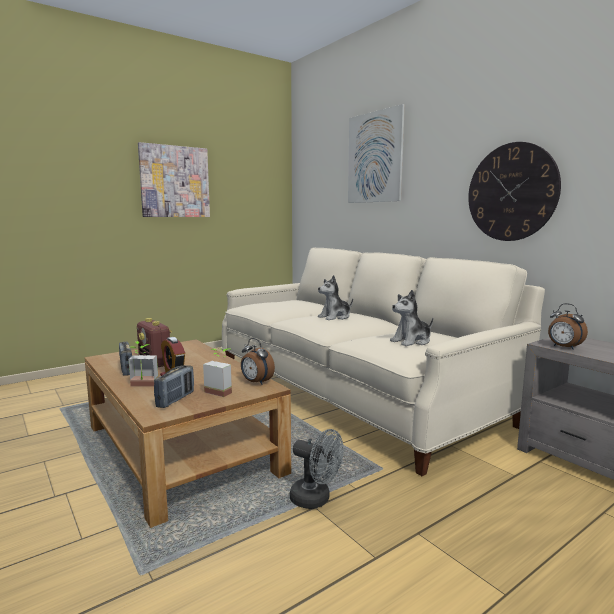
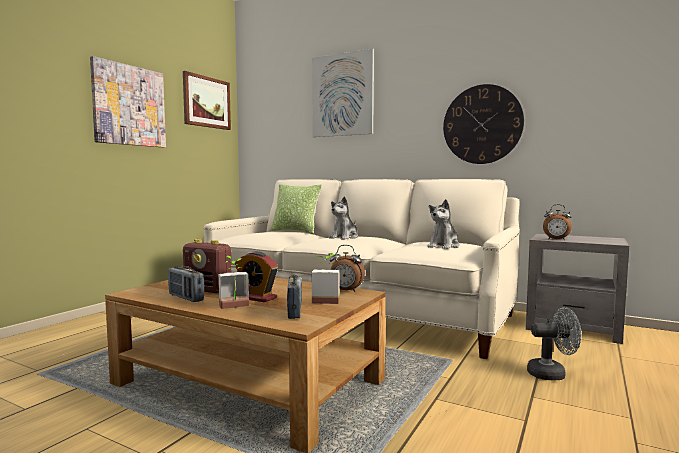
camera: 25 degrees left, 5 degrees down
grey fan [290,429,343,509] -> grey fan moved to [527,307,581,380]
none -> picture [183,71,231,130]
none -> pillow [270,184,322,234]

